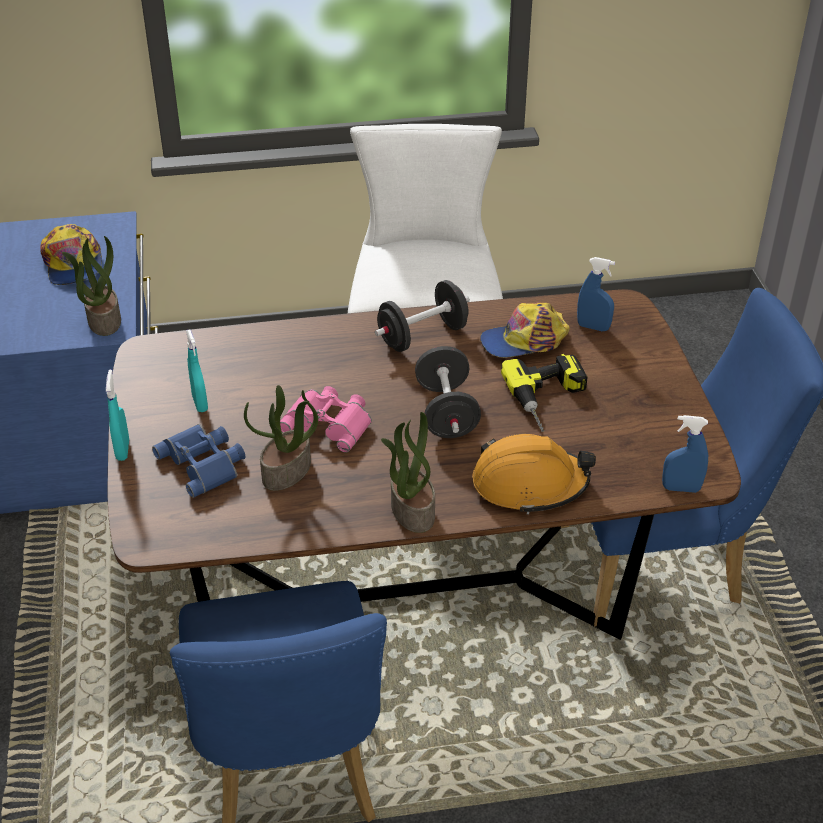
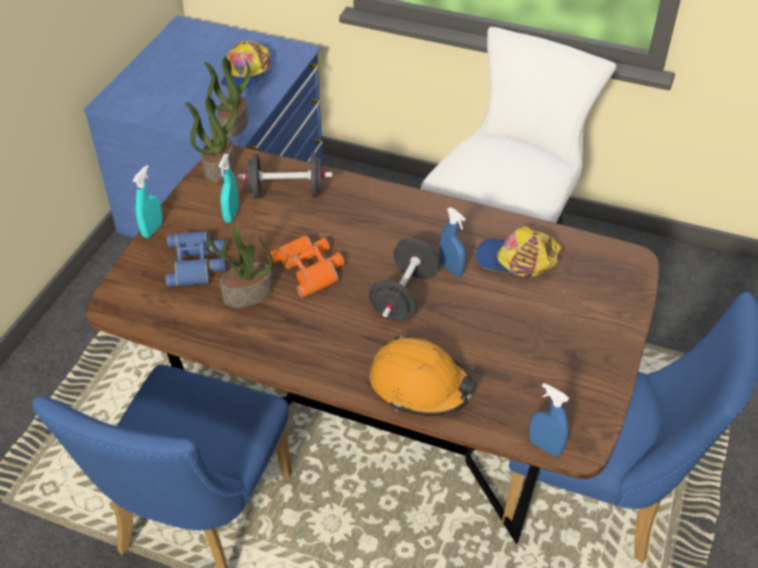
camera: 30 degrees right, 5 degrees up
pink binoculars [280,386,372,453] -> orange binoculars [267,235,344,298]
black dumbbell [375,280,470,352] -> black dumbbell moved to [238,153,332,199]
potted plant [381,412,435,533] -> potted plant moved to [185,96,237,183]
power drill [501,354,588,432] -> none
blue spray bottle [577,257,615,331] -> blue spray bottle moved to [439,208,466,277]

